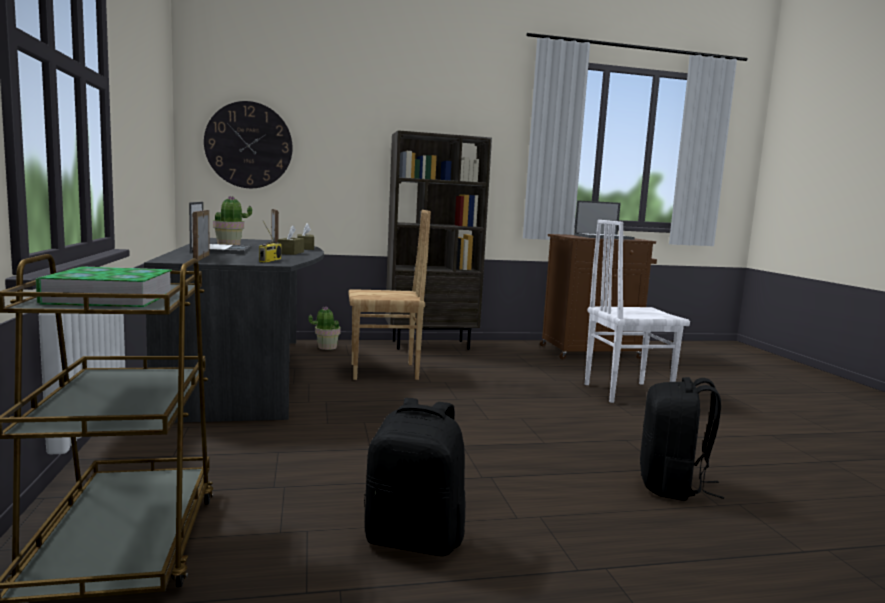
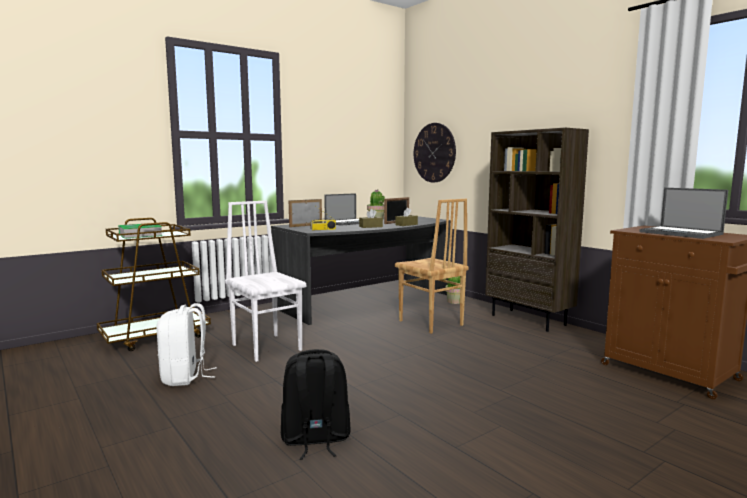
camera: 65 degrees right, 0 degrees up
black backpack [364,398,465,556] -> white backpack [156,303,217,386]
white chair [585,220,690,403] -> white chair moved to [225,201,306,362]

